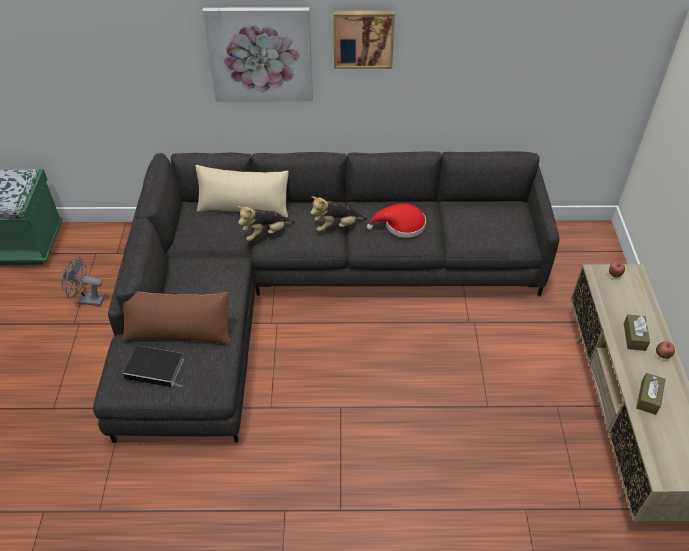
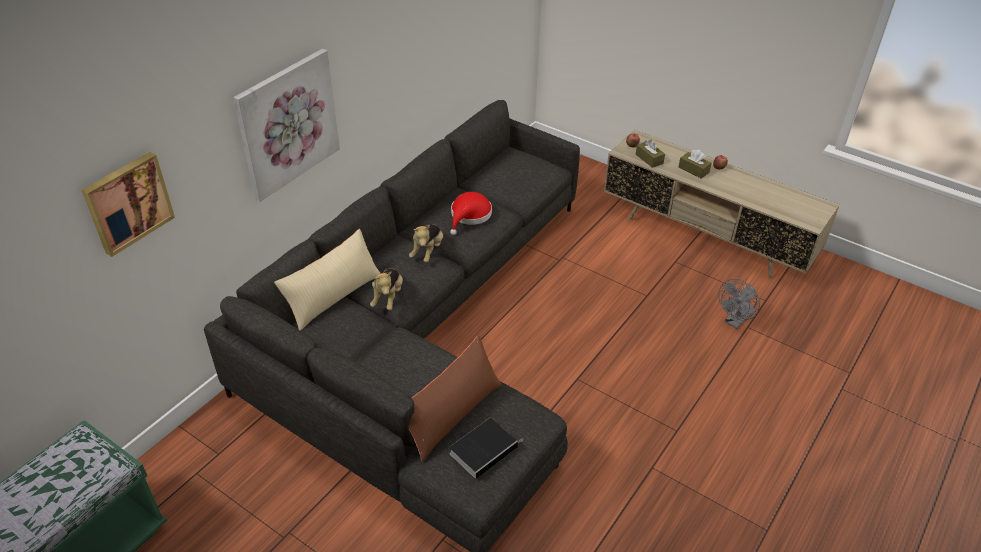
camera: 55 degrees left, 5 degrees down
grey fan [61,257,105,306] -> grey fan moved to [718,279,760,329]
picture [333,11,395,69] -> picture moved to [82,152,175,257]
brown tissue box [636,373,666,415] -> brown tissue box moved to [636,140,665,168]

